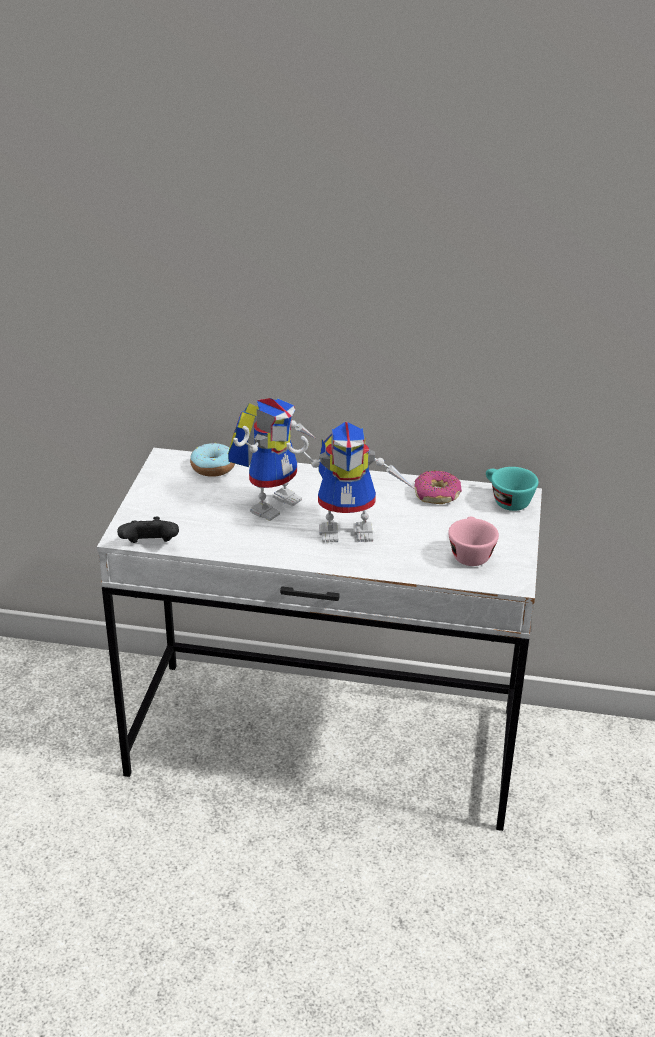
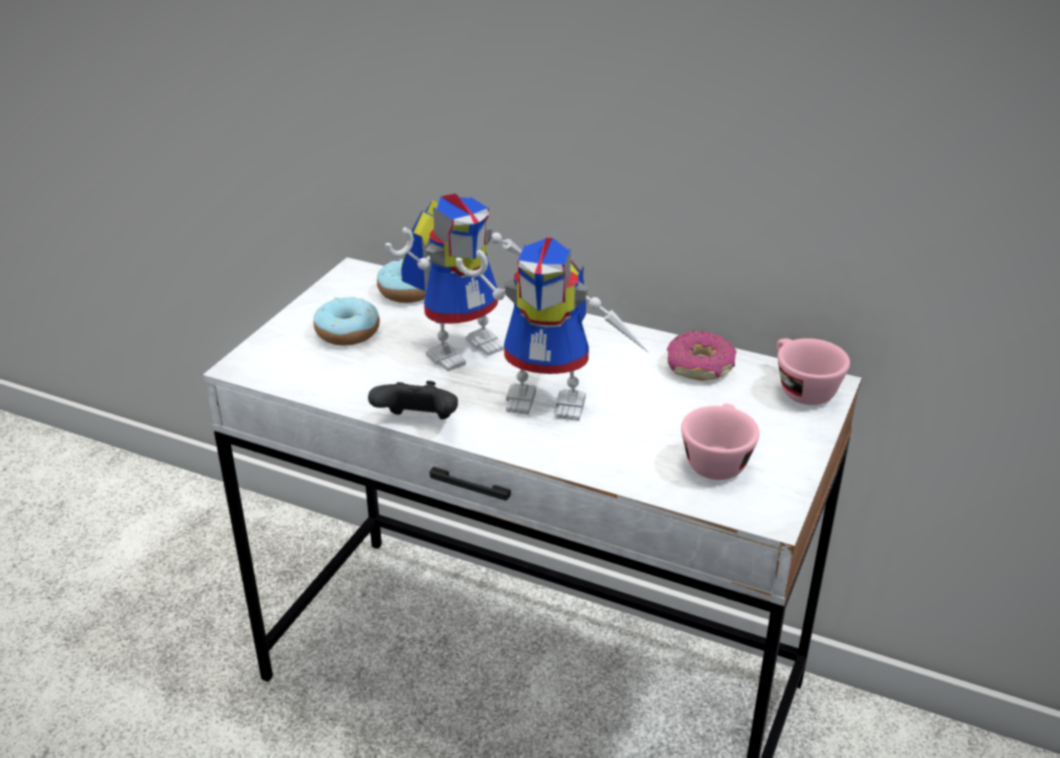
camera: 15 degrees right, 0 degrees up
black game controller [117,517,179,543] -> black game controller moved to [368,381,458,419]
turquoise cup [486,467,539,511] -> pink cup [777,338,850,405]
none -> donut [314,297,380,345]

